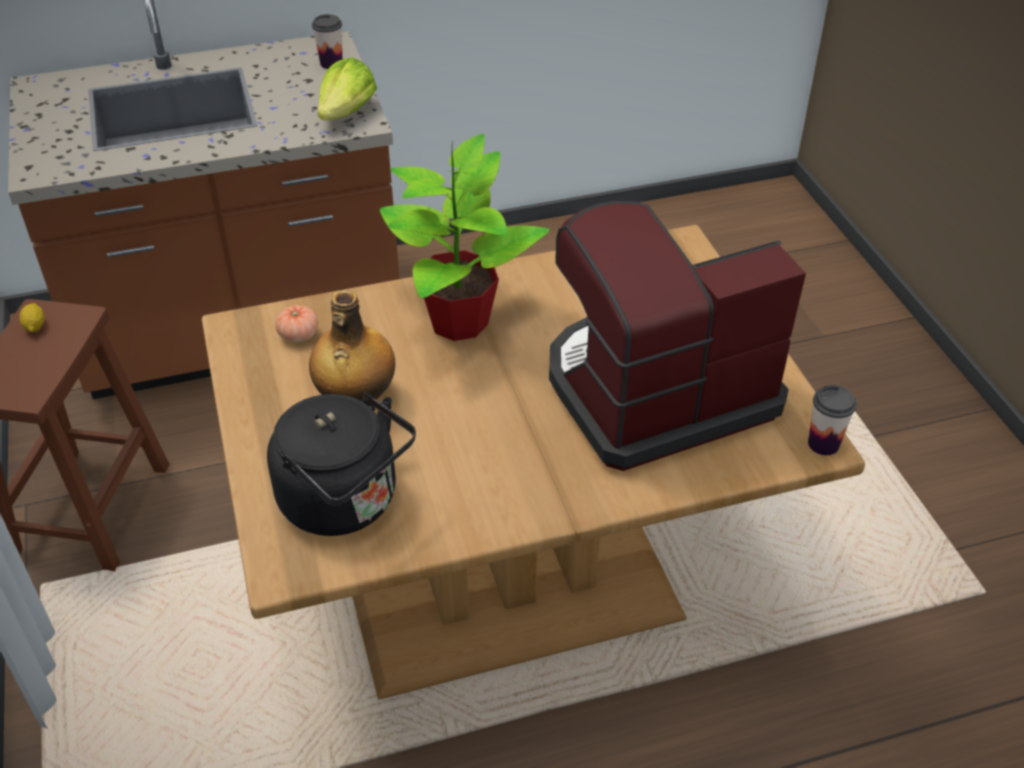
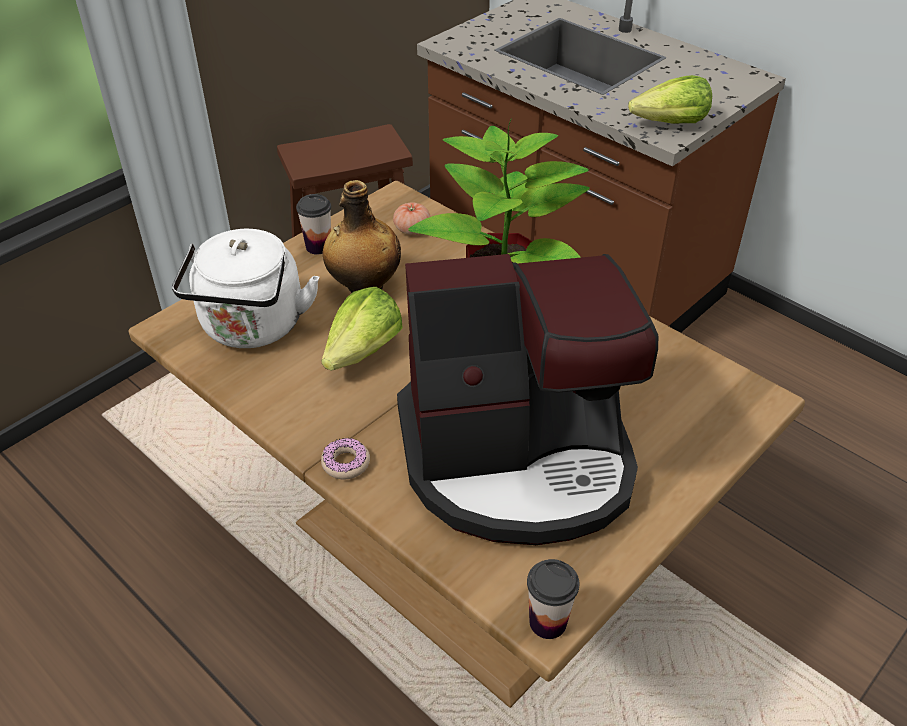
camera: 60 degrees right, 0 degrees up
lemon [19,303,44,332] -> none
black kettle [267,392,416,536] -> white kettle [172,229,319,348]
cup [312,14,342,69] -> cup moved to [296,194,331,255]
coffee machine [549,201,806,471] -> coffee machine turned 135 degrees clockwise [397,254,658,545]
none -> lettuce [321,287,403,371]
none -> donut [321,437,370,480]

